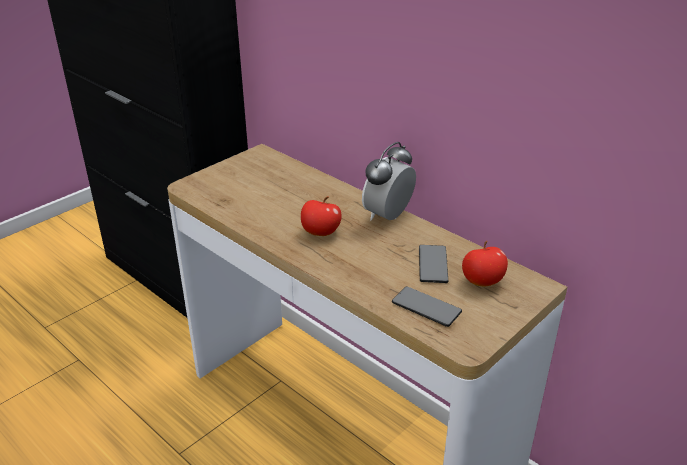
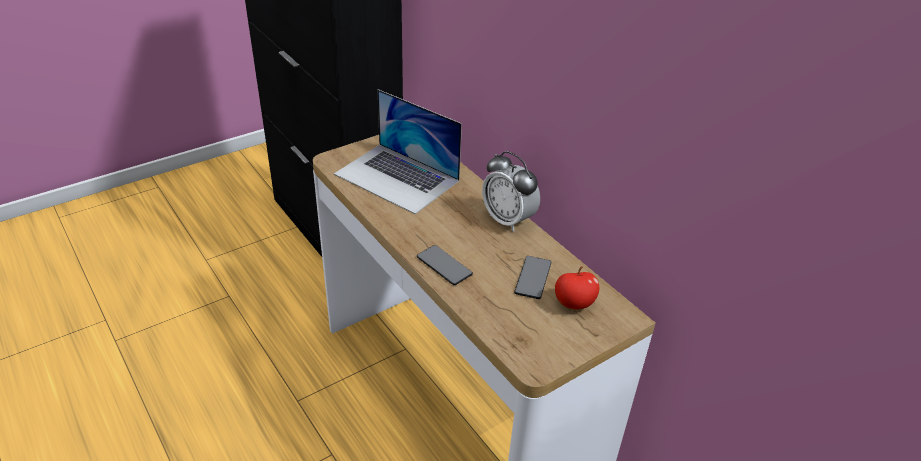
camera: 10 degrees right, 5 degrees up
apple [301,196,342,236] -> none
alarm clock [362,142,416,221] -> alarm clock turned 90 degrees counterclockwise [482,151,540,232]
phone [392,287,462,327] -> phone moved to [417,245,473,285]
none -> laptop [334,89,462,214]

